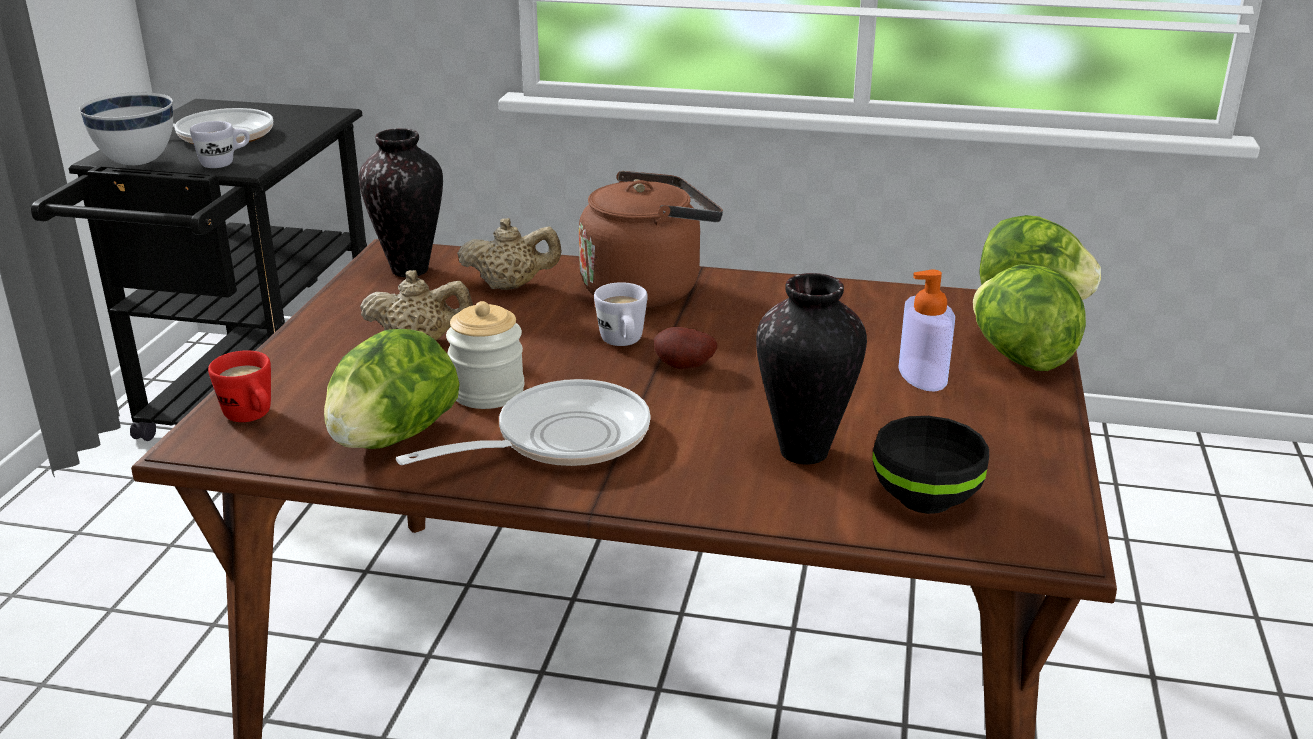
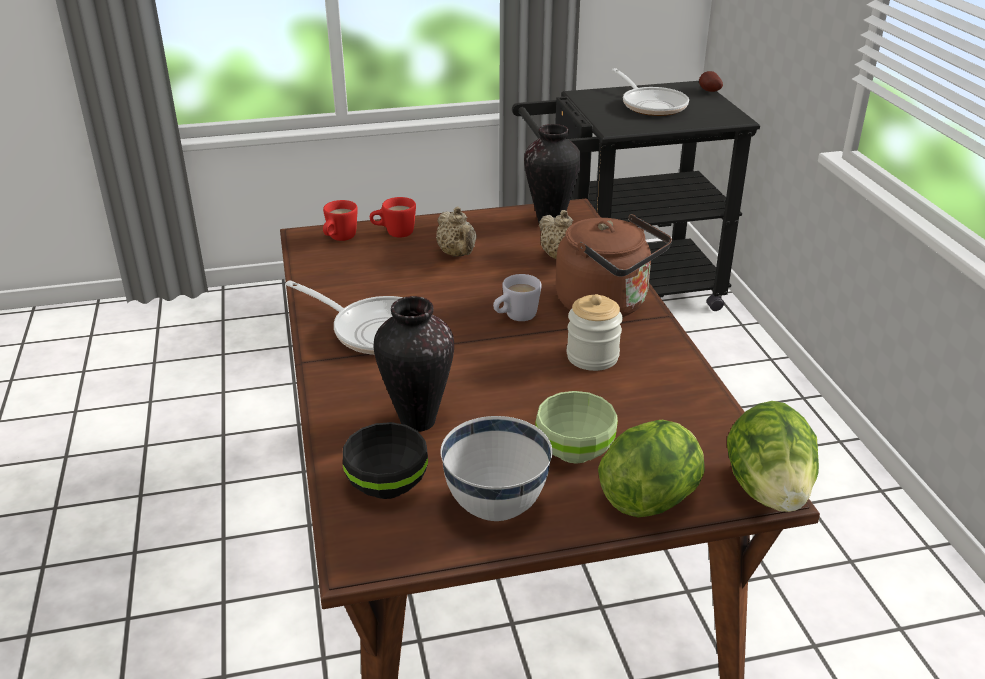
camera: 65 degrees right, 5 degrees up
white bowl [79,92,173,165] -> white bowl moved to [441,416,553,521]
white mug [190,121,250,168] -> none
lettuce [324,329,459,449] -> none
jar [446,301,525,409] -> jar moved to [567,294,623,371]
potato [654,327,717,369] -> potato moved to [699,71,723,92]
soap dispenser [898,270,955,392] -> green bowl [536,391,618,464]
none -> red mug [370,197,416,238]

